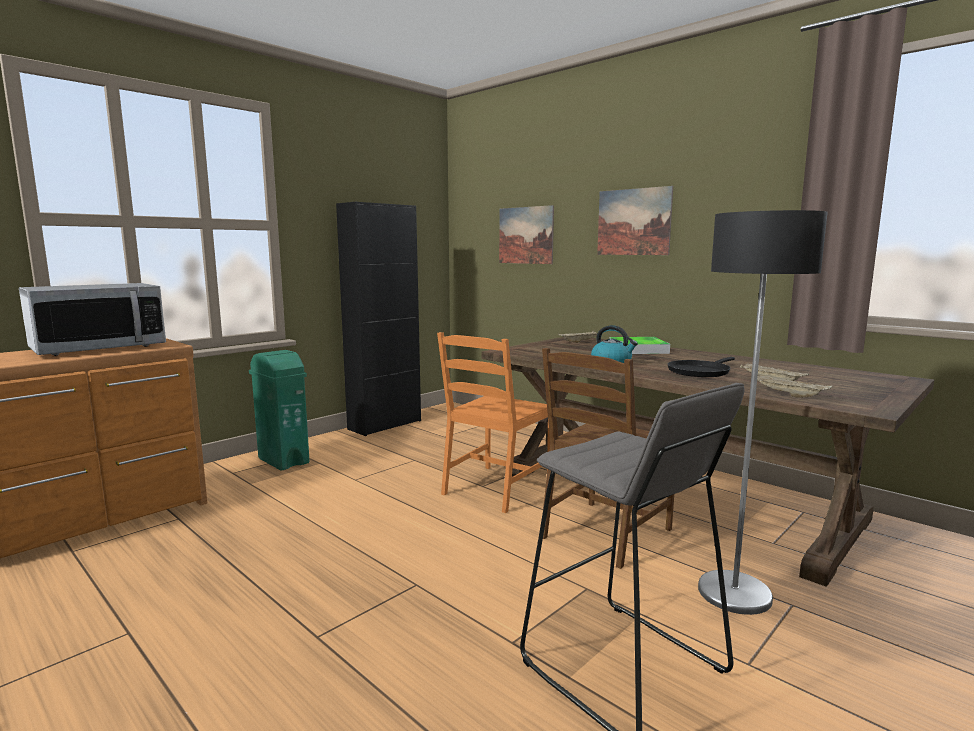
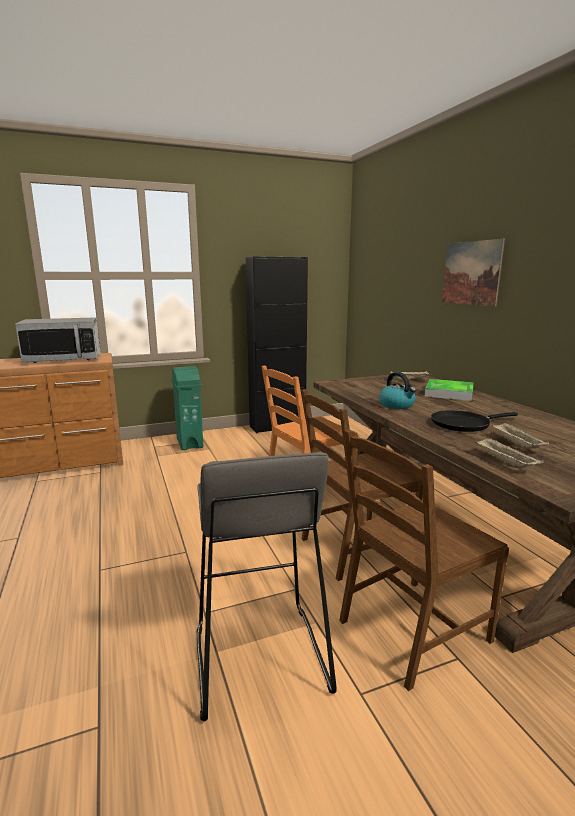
camera: 25 degrees right, 5 degrees up
picture [499,205,554,264] -> none
floor lamp [698,210,828,615] -> brown chair [339,430,509,691]

